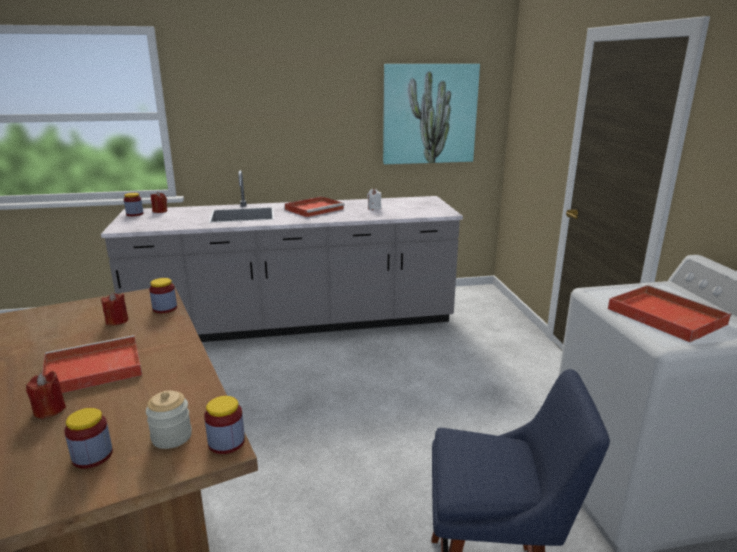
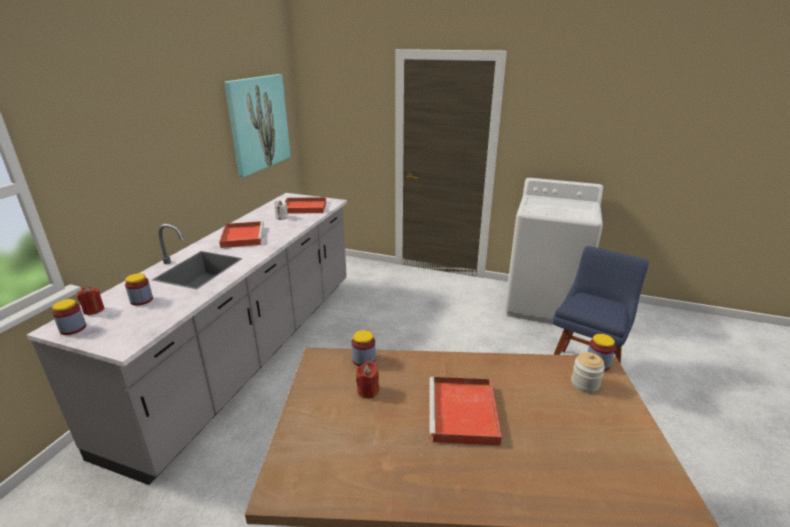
camera: 60 degrees left, 5 degrees up
red candle [26,371,66,419] -> none
jar [64,408,113,469] -> jar moved to [125,273,153,306]
red tray [608,285,732,342] -> red tray moved to [285,197,326,214]

